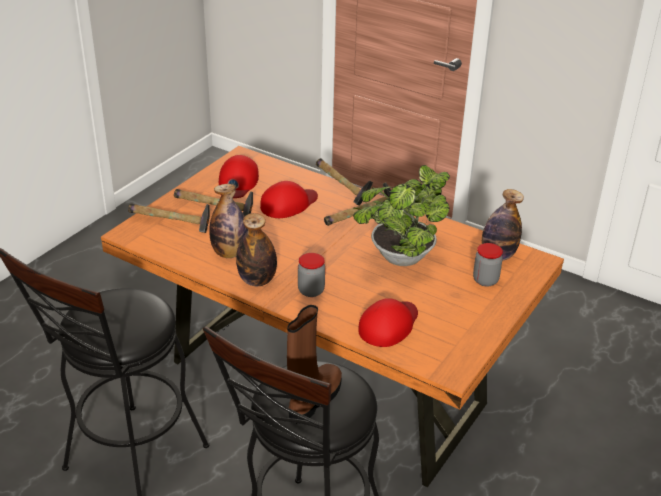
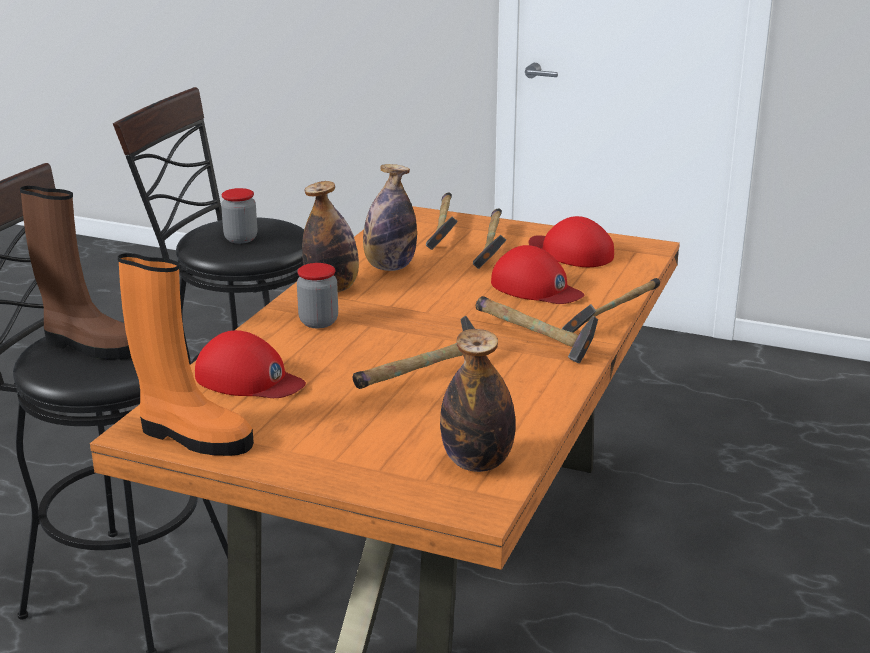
camera: 80 degrees right, 10 degrees down
red cap [219,155,259,198] -> red cap turned 45 degrees clockwise [529,216,614,267]
potted plant [353,165,450,266] -> hammer [353,316,475,389]
jar [473,243,503,287] -> jar moved to [221,188,257,244]
none -> orange boot [118,253,254,456]

